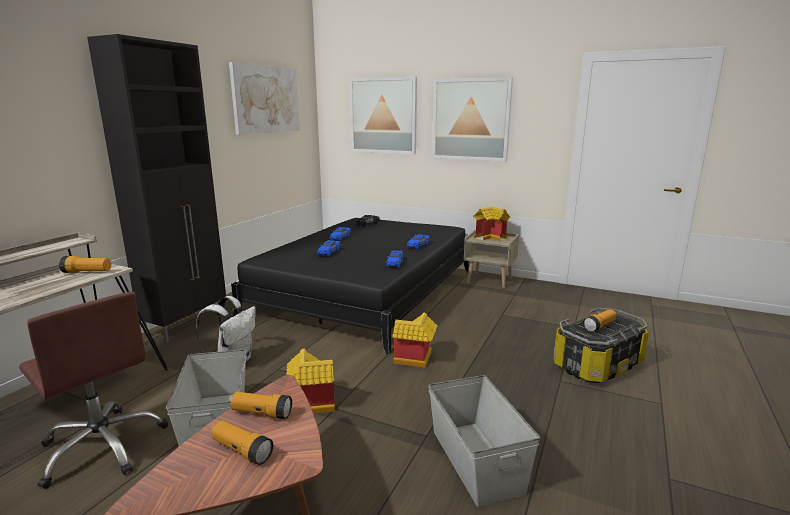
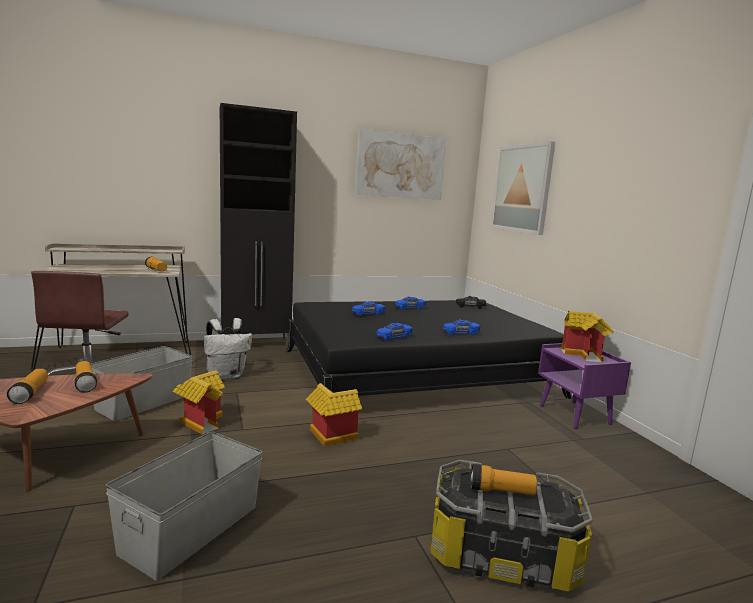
camera: 45 degrees right, 5 degrees down
picture [432,77,513,161] -> none
beige nightstand [464,229,519,289] -> purple nightstand [538,343,631,429]

